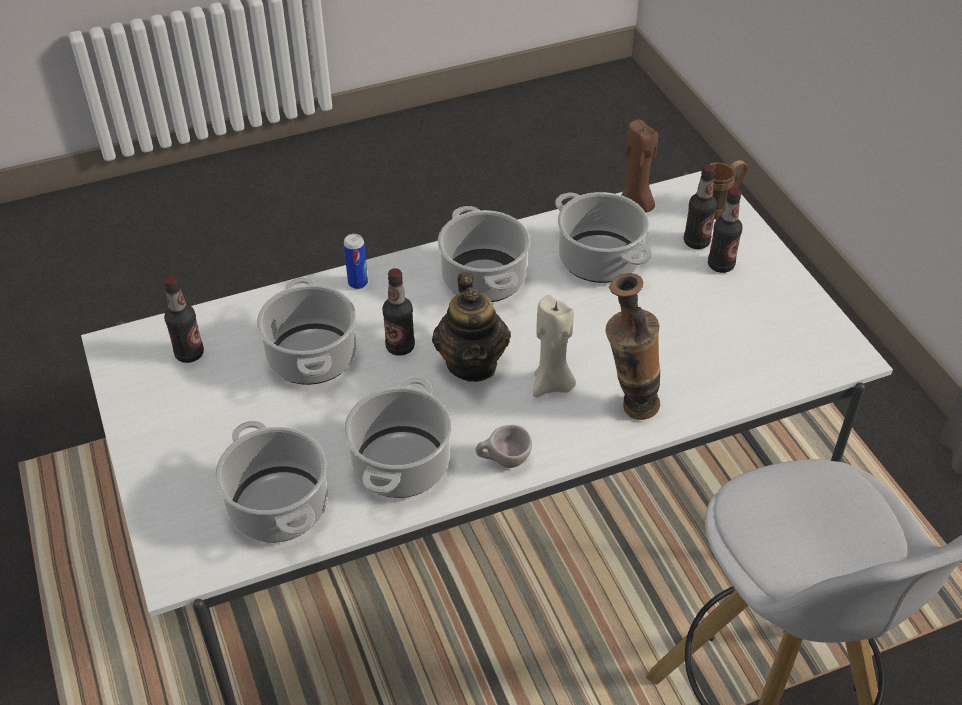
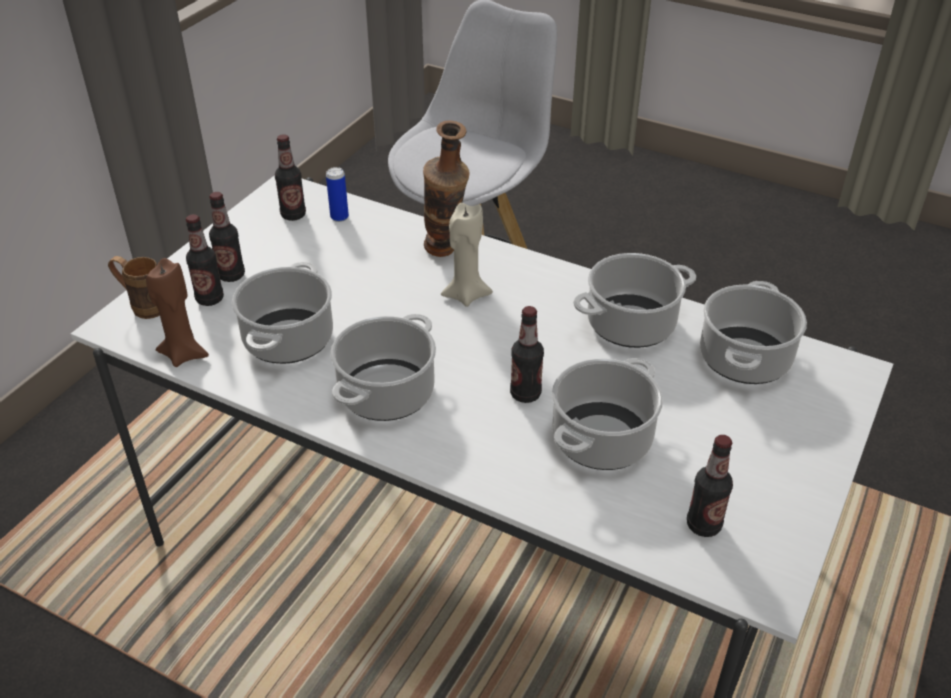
camera: 130 degrees left, 5 degrees down
can [344,234,368,289] -> can moved to [326,167,349,222]
teapot [432,272,511,382] -> none
beige cup [475,425,532,468] -> none
none -> bottle [275,134,306,221]

